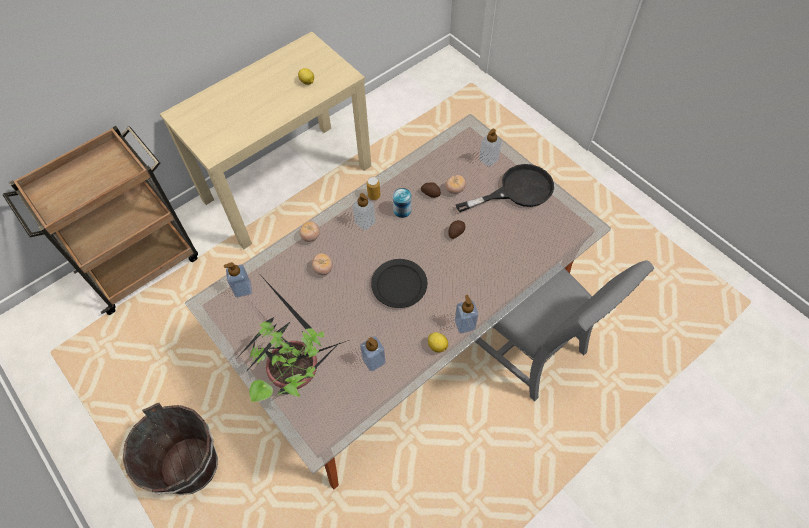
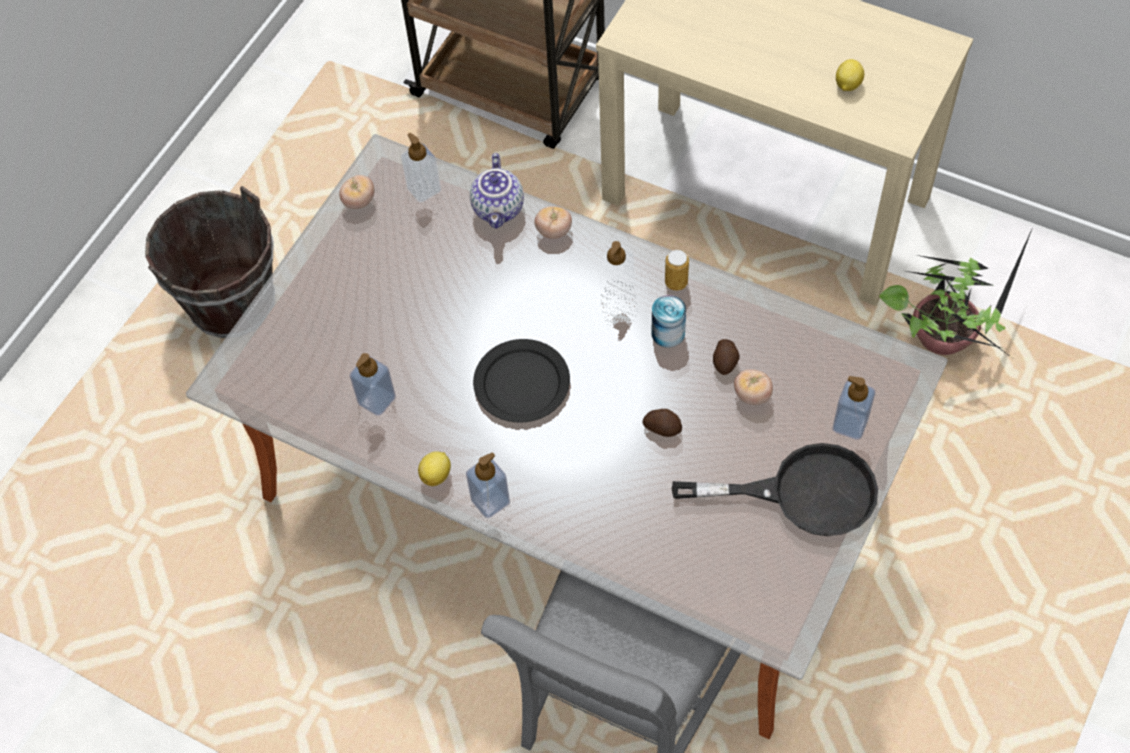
camera: 70 degrees right, 0 degrees up
potted plant [237,277,349,402] -> potted plant moved to [879,227,1033,357]
tomato [312,253,333,275] -> tomato moved to [339,175,374,209]
black frying pan [456,164,554,212] -> black frying pan turned 45 degrees counterclockwise [672,443,878,536]
none -> teapot [470,153,524,229]

